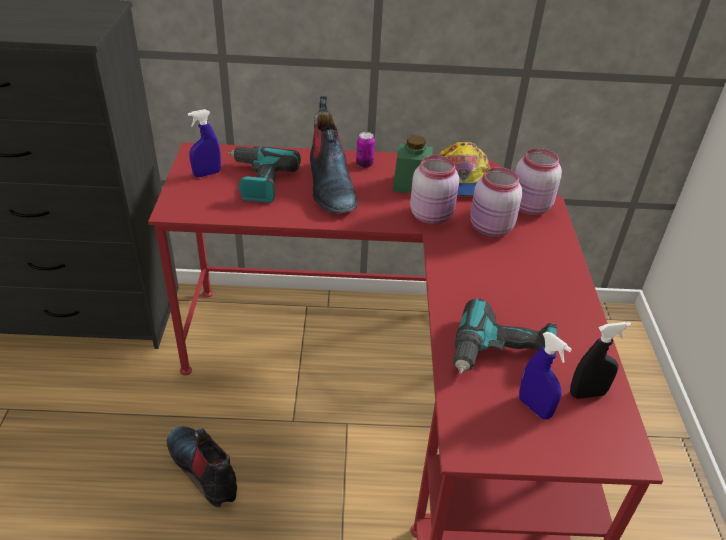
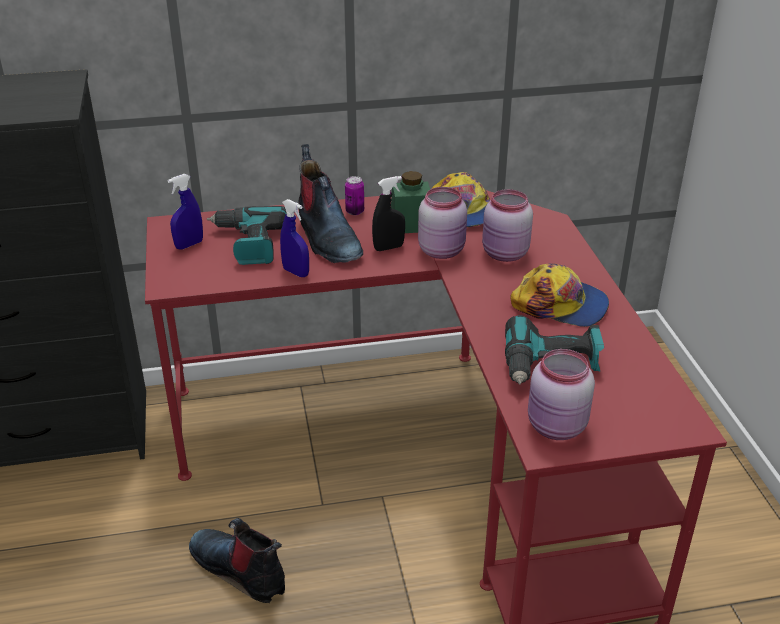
camera: 10 degrees left, 5 degrees down
pink jar [515,148,562,215] -> pink jar moved to [528,349,595,440]
blue spray bottle [519,332,572,419] -> blue spray bottle moved to [280,199,309,277]
black spray bottle [570,322,631,399] -> black spray bottle moved to [372,176,405,251]
none -> cap [511,263,609,327]

